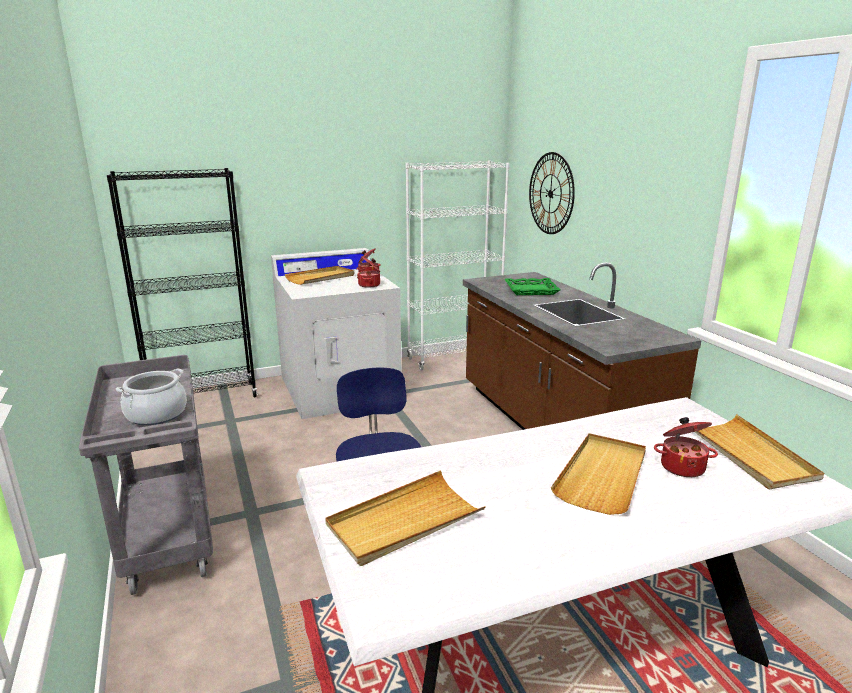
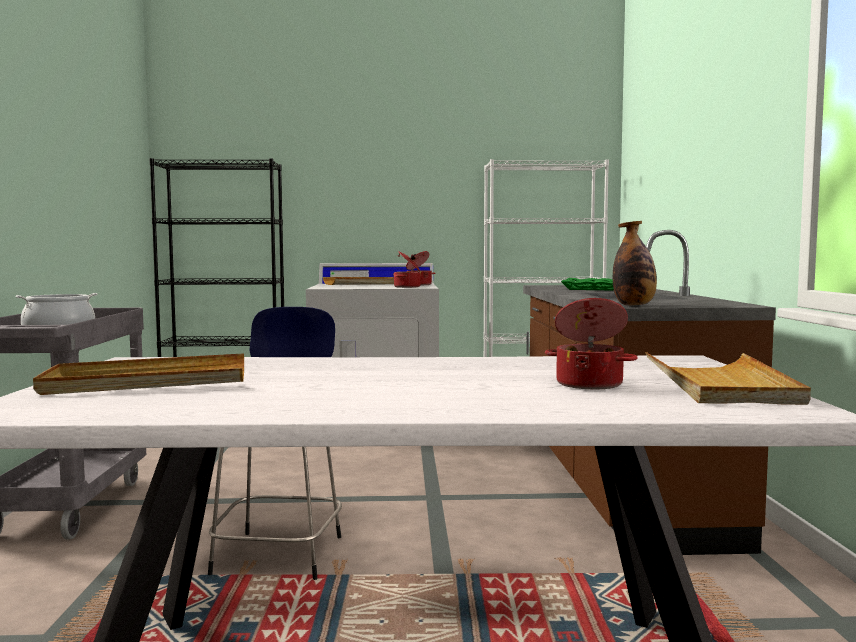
camera: 20 degrees right, 15 degrees down
wall clock [529,152,575,234] -> none
beige tray [551,433,646,515] -> none
none -> bottle [613,221,657,306]

